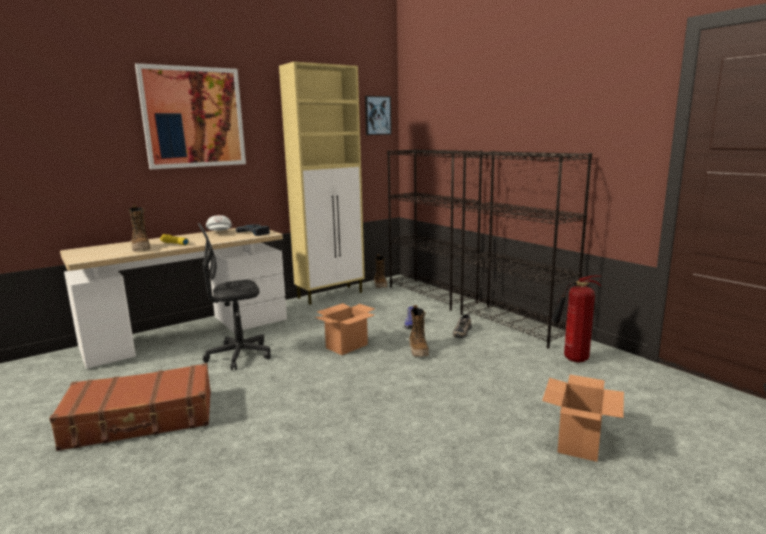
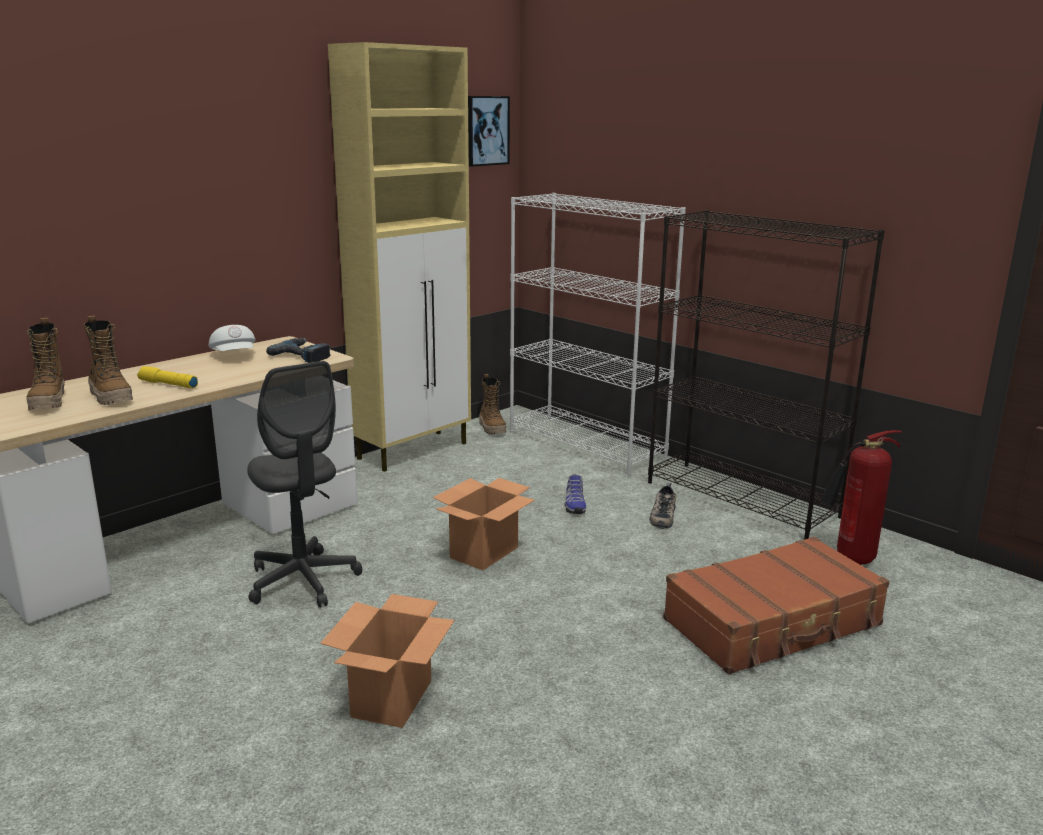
camera: 10 degrees left, 5 degrees up
brown suitcase [49,363,211,451] -> brown suitcase moved to [663,536,890,674]
picture [135,63,246,169] -> none
grey office chair [198,223,271,370] -> grey office chair turned 90 degrees counterclockwise [247,361,363,608]
black bookcase [387,149,483,311] -> white bookcase [510,193,686,475]
boot [409,305,429,357] -> boot moved to [26,318,65,410]
cardboard box [542,375,624,462] -> cardboard box moved to [320,594,455,728]

